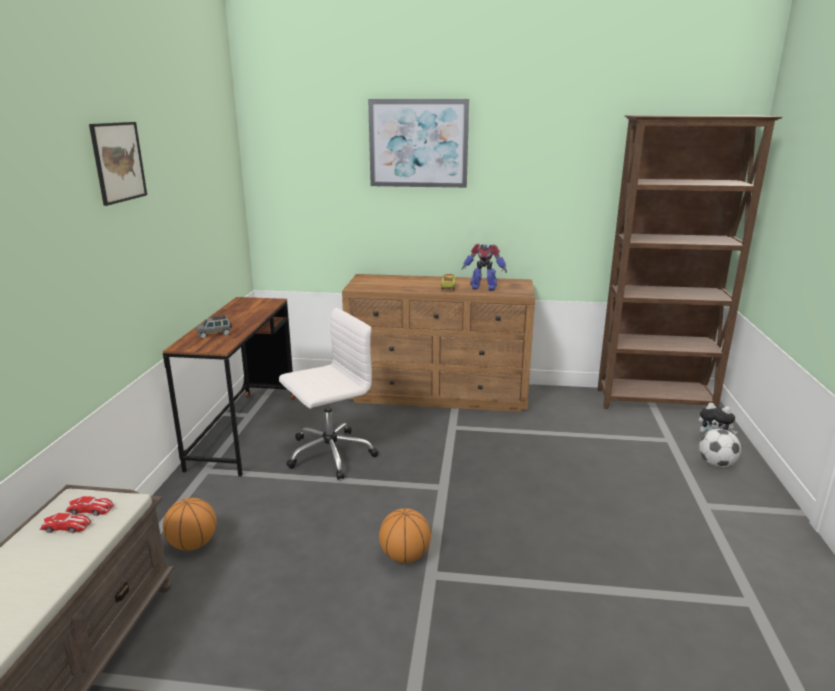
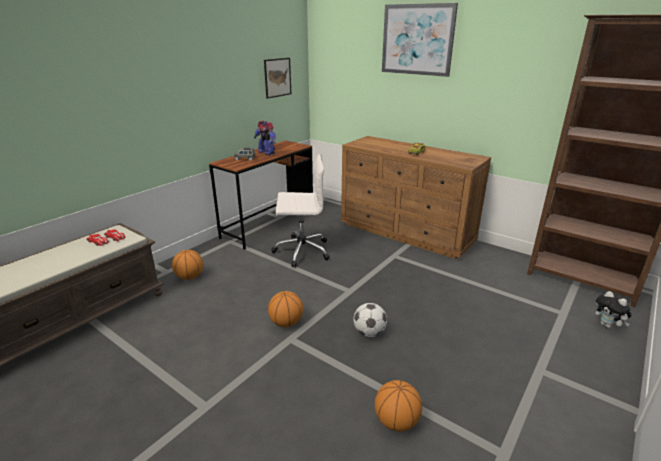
camera: 30 degrees right, 5 degrees up
picture [89,122,147,206] -> picture moved to [264,58,291,99]
toy robot [462,244,507,291] -> toy robot moved to [254,121,276,155]
football [699,429,741,467] -> football moved to [353,303,387,337]
none -> basketball [375,380,422,432]

